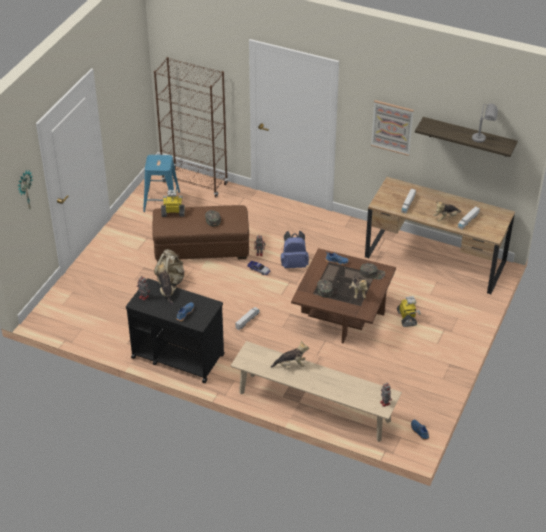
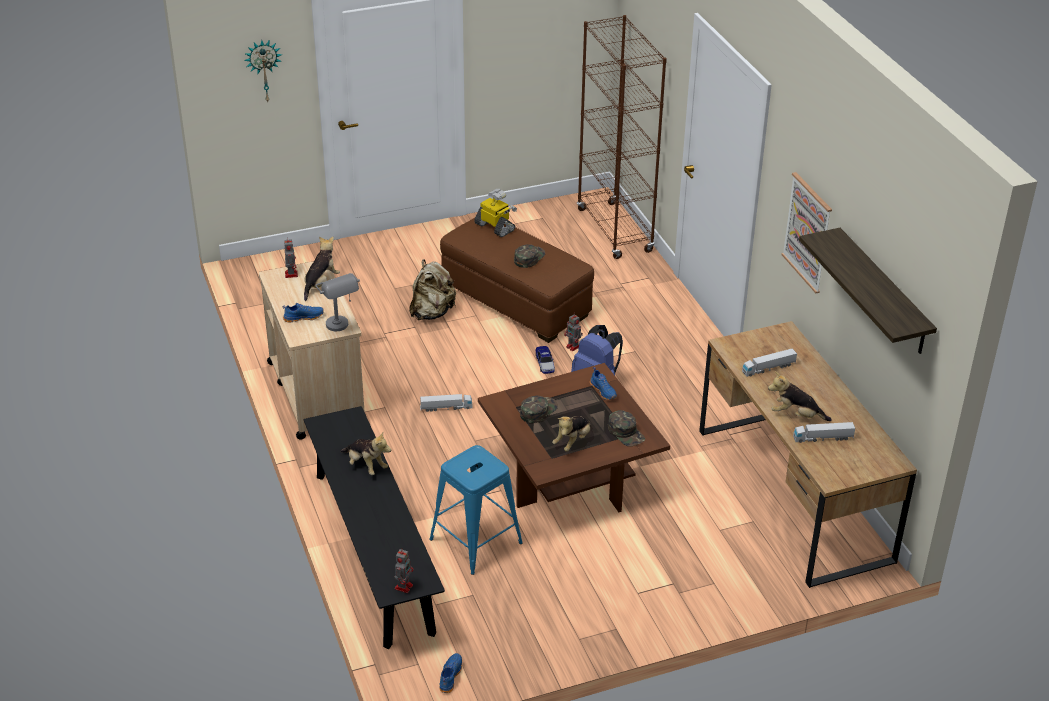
camera: 45 degrees right, 5 degrees down
black cart [126,278,225,383] -> beige cart [259,261,365,440]
blue stool [143,155,180,212] -> blue stool moved to [429,445,523,575]
beige bench [230,341,402,442] -> black bench [304,406,445,649]
toy robot [397,296,421,327] -> none
grey table lamp [472,103,498,143] -> grey table lamp moved to [315,273,360,331]

